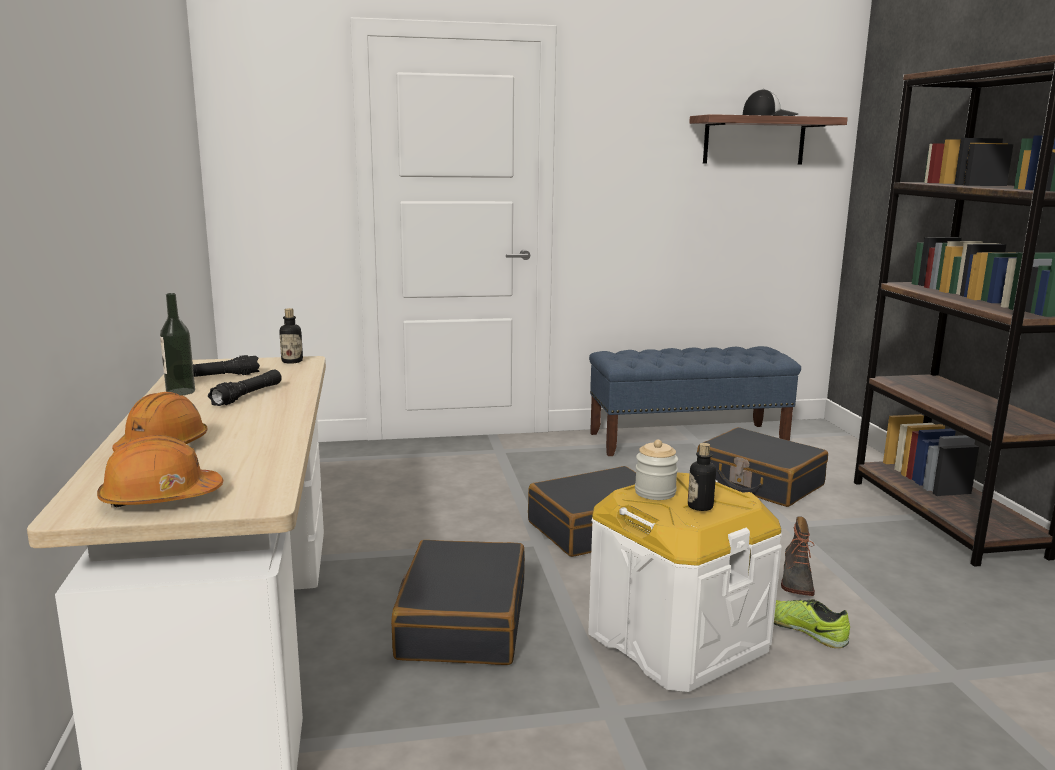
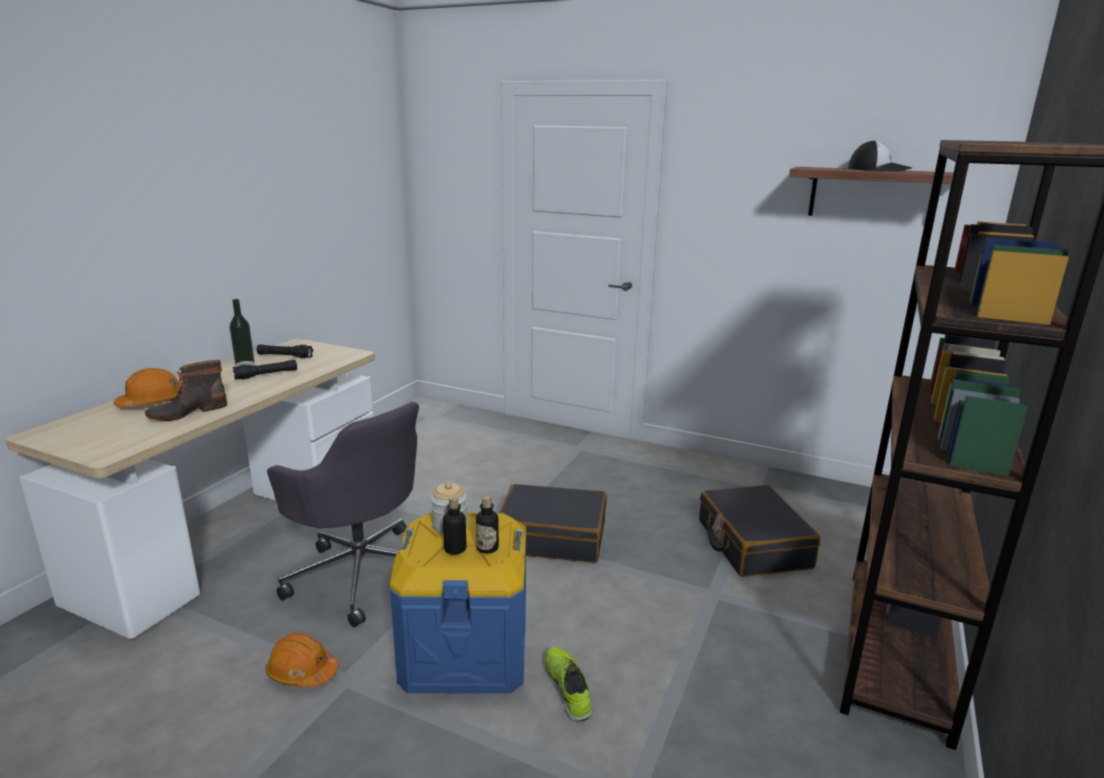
camera: 35 degrees right, 5 degrees up
orange hard hat [97,435,223,508] -> orange hard hat moved to [266,633,339,687]
bottle [279,308,303,364] -> bottle moved to [476,496,499,554]
black suitcase [391,540,525,665] -> grey office chair [267,402,419,627]
white storage box [588,472,782,692] -> blue storage box [389,513,526,694]
blue bench [589,346,801,456] -> none
boot [781,516,815,596] -> boot moved to [145,360,227,421]

